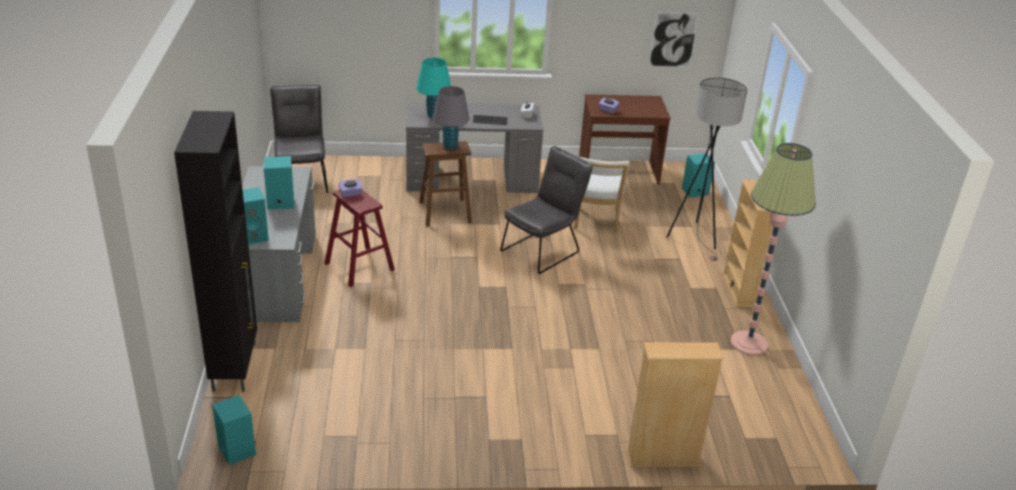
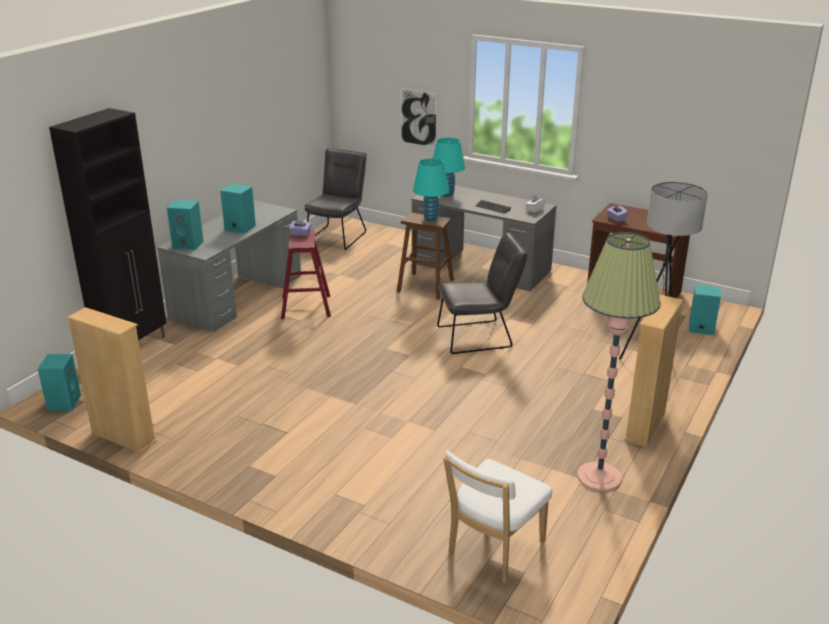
camera: 35 degrees right, 5 degrees down
grey table lamp [433,86,470,149] -> turquoise table lamp [413,158,449,221]
white chair [574,157,630,233] -> white chair moved to [443,451,552,583]
beige bookcase [626,342,724,467] -> beige bookcase moved to [67,307,157,453]
picture [648,11,699,68] -> picture moved to [400,88,437,148]

